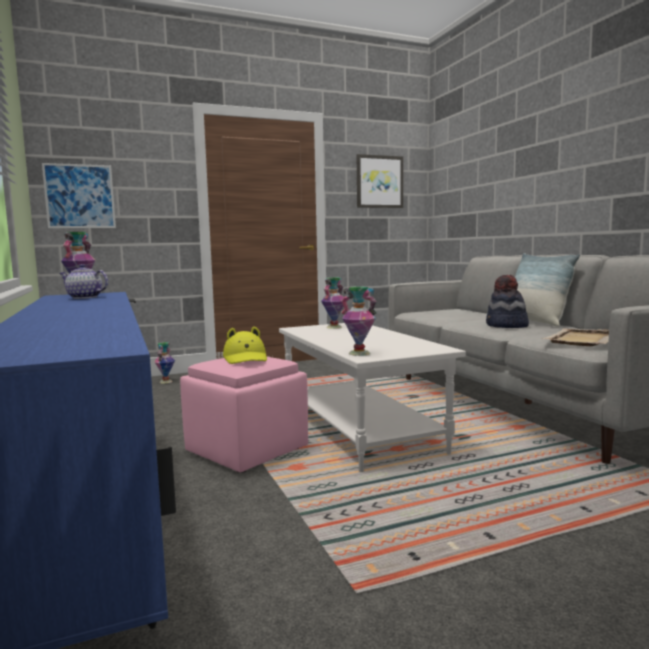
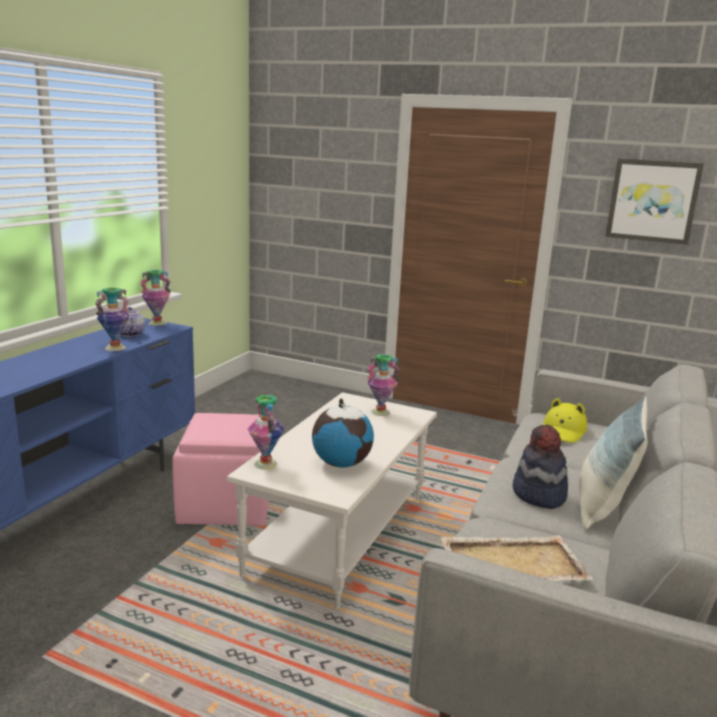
camera: 45 degrees right, 10 degrees up
picture [42,163,116,228] -> none
vase [154,342,175,384] -> vase moved to [95,288,130,351]
yellow hat [223,326,267,364] -> yellow hat moved to [543,398,587,443]
none -> globe [312,398,374,467]

